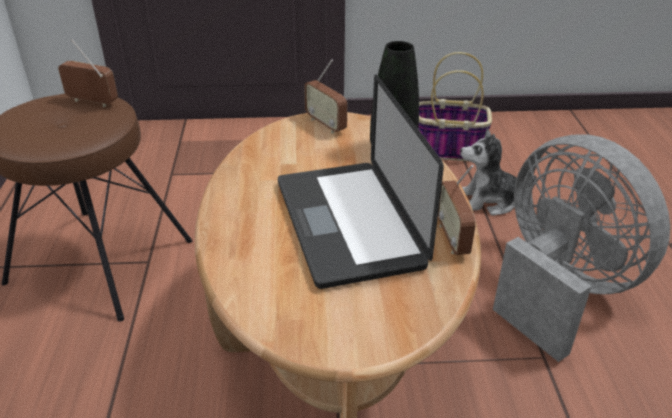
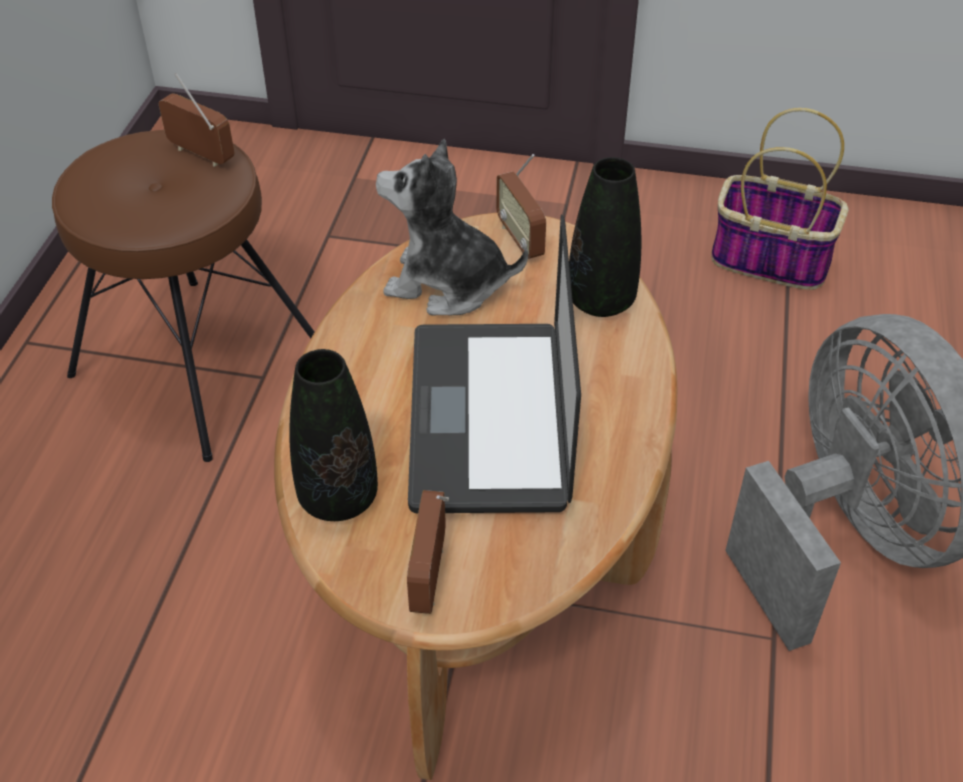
camera: 15 degrees right, 10 degrees up
radio [438,165,476,255] -> radio moved to [407,490,449,614]
plush toy [460,128,537,216] -> plush toy moved to [376,139,528,316]
none -> black vase [289,349,378,521]

